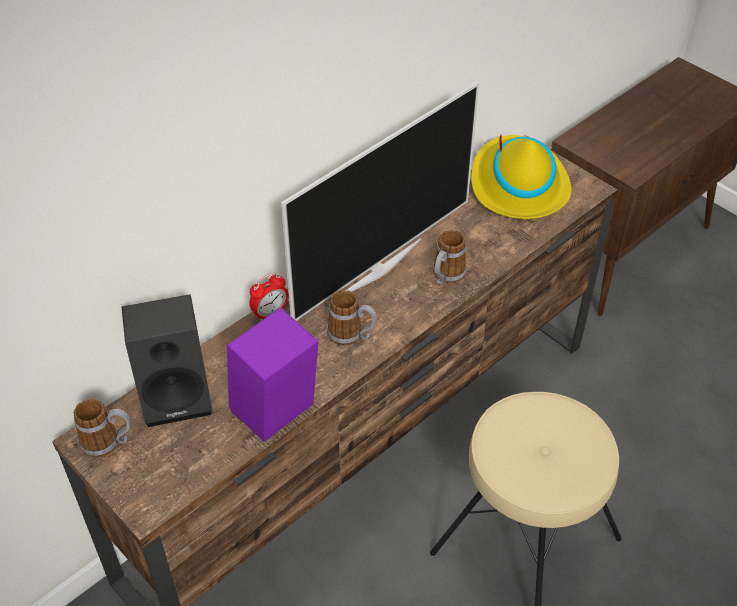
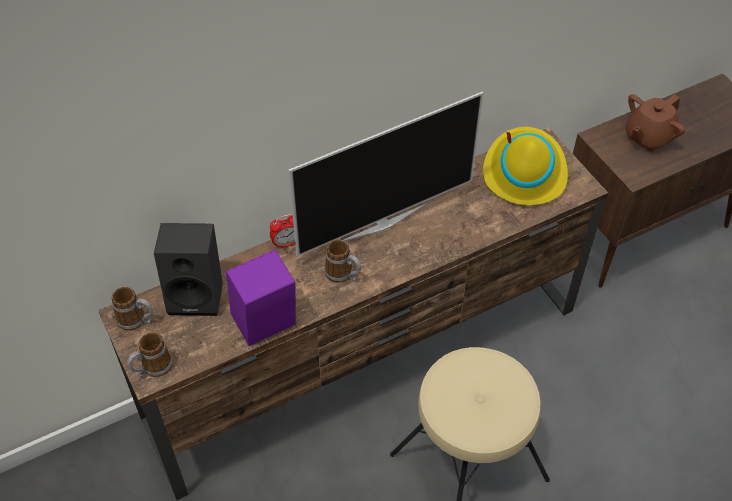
camera: 15 degrees right, 5 degrees up
mug [433,230,466,285] -> mug moved to [127,332,173,378]
none -> brown teapot [626,94,685,152]

